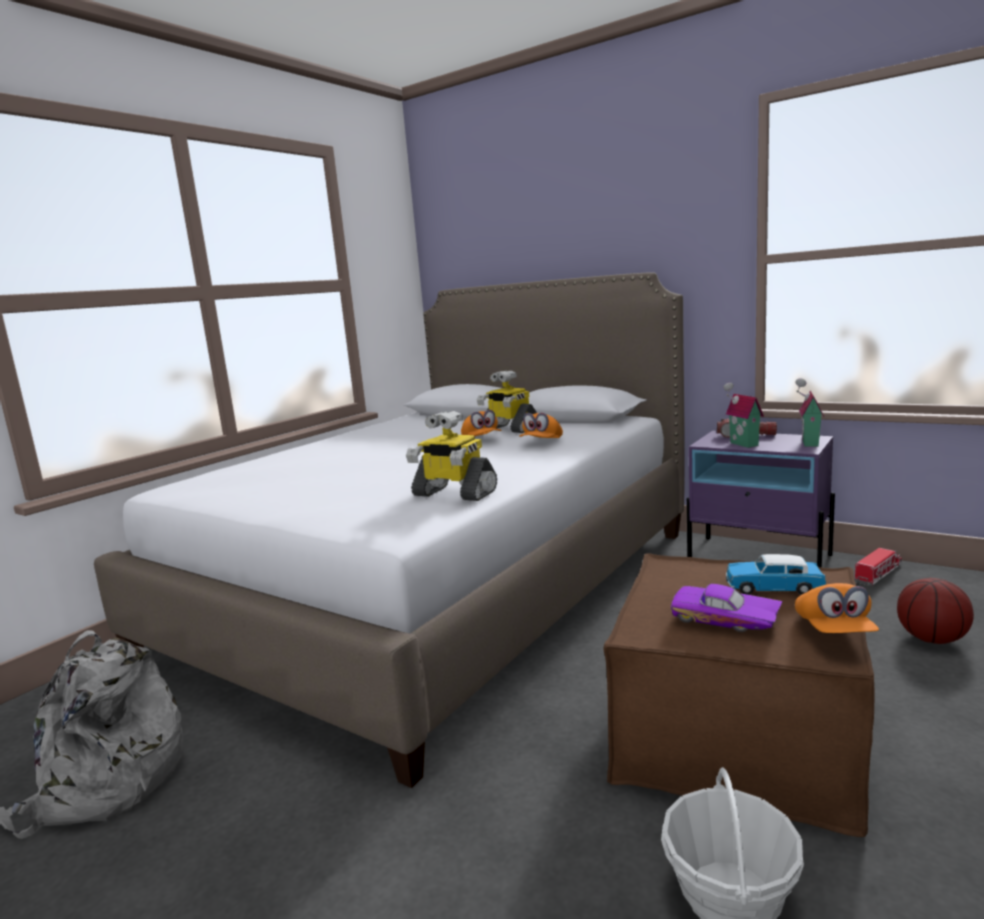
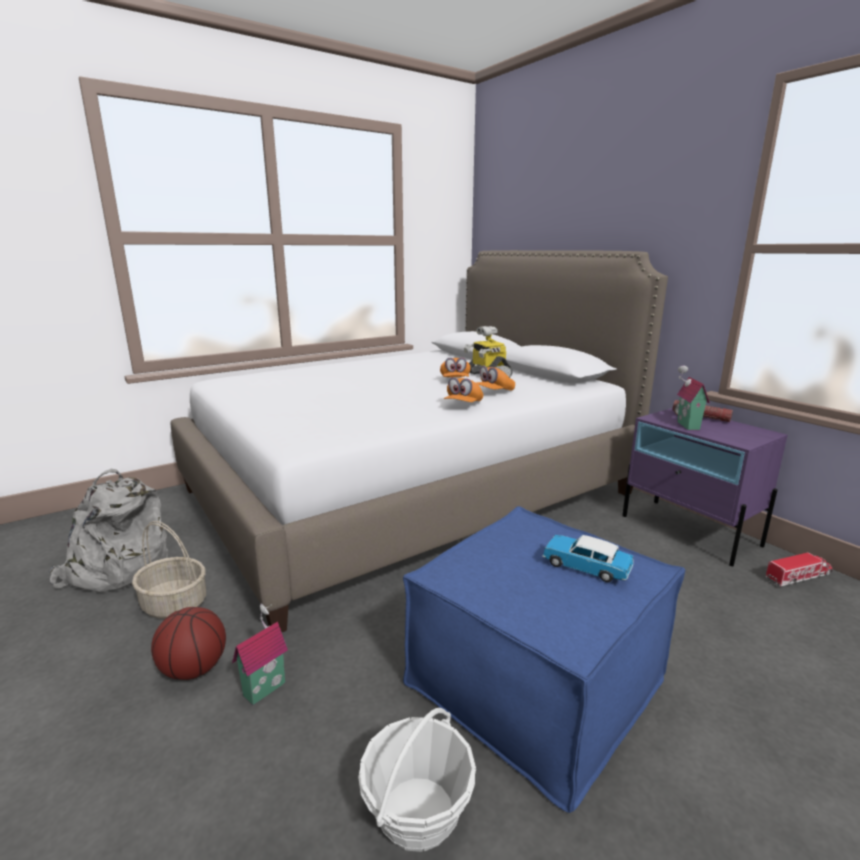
camera: 20 degrees right, 5 degrees up
toy robot [406,411,497,501] -> none
brown ottoman [603,553,875,837] -> blue ottoman [403,506,685,813]
purple toy car [671,584,783,632] -> none
toy house [795,378,824,447] -> toy house moved to [232,603,288,705]
orange cap [795,583,879,633] -> orange cap moved to [444,377,483,402]
basketball [897,578,974,644] -> basketball moved to [151,607,226,680]
none -> basket [132,521,206,619]

